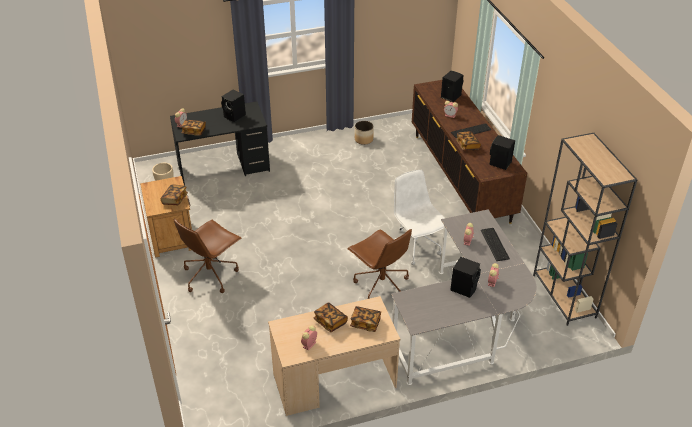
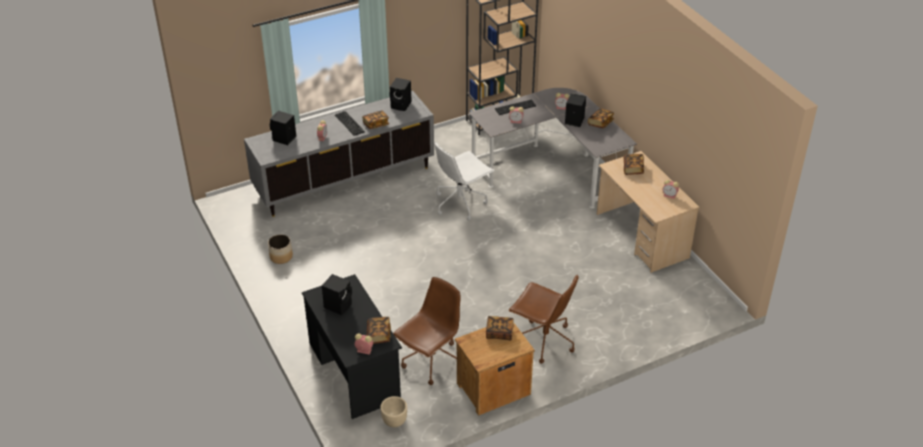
camera: 100 degrees left, 0 degrees up
book [313,303,348,332] -> book moved to [588,108,614,128]
brown office chair [347,229,412,299] -> brown office chair moved to [393,277,460,385]
brown cabinet [412,80,527,224] -> grey cabinet [244,91,434,217]

